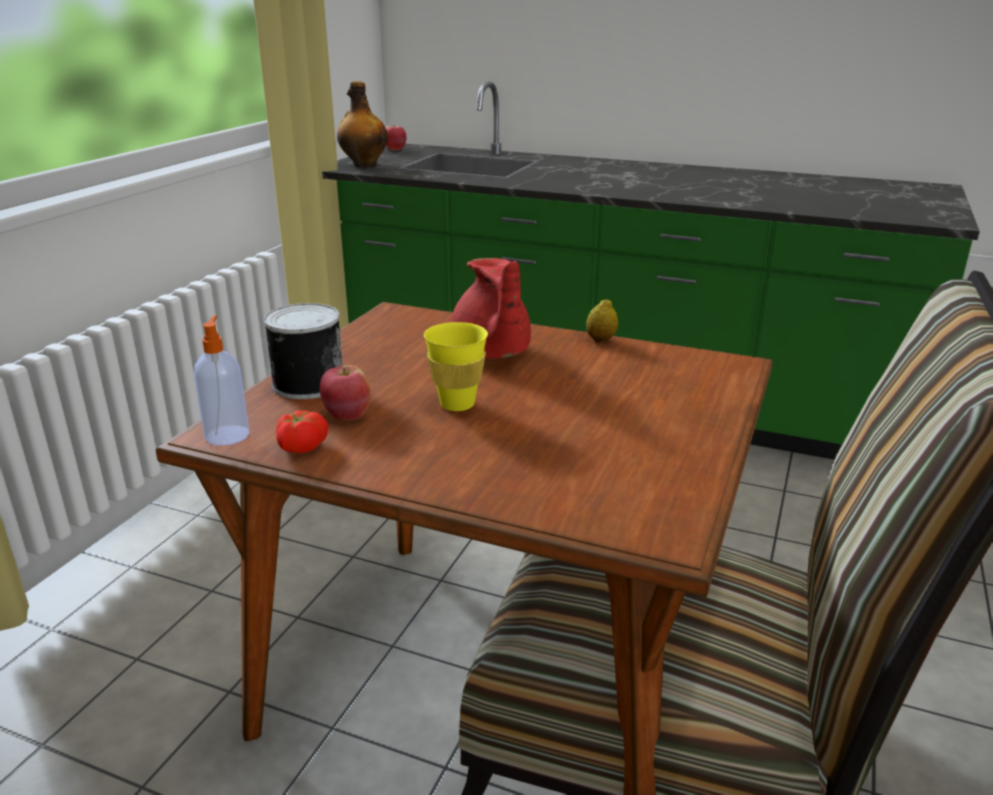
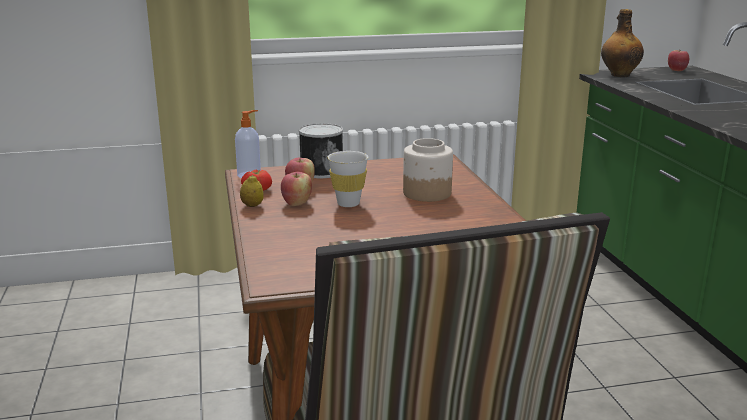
camera: 55 degrees right, 5 degrees down
yellow cup [424,322,488,411] -> white cup [328,151,368,207]
red teapot [450,258,531,359] -> jar [403,138,453,202]
lemon [586,299,618,342] -> lemon moved to [240,175,264,207]
none -> apple [281,172,312,206]

